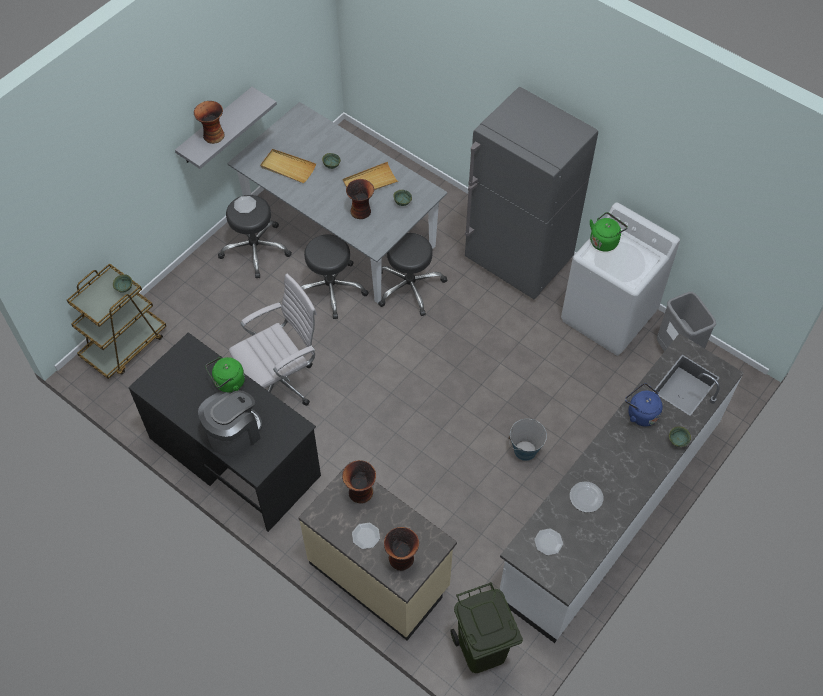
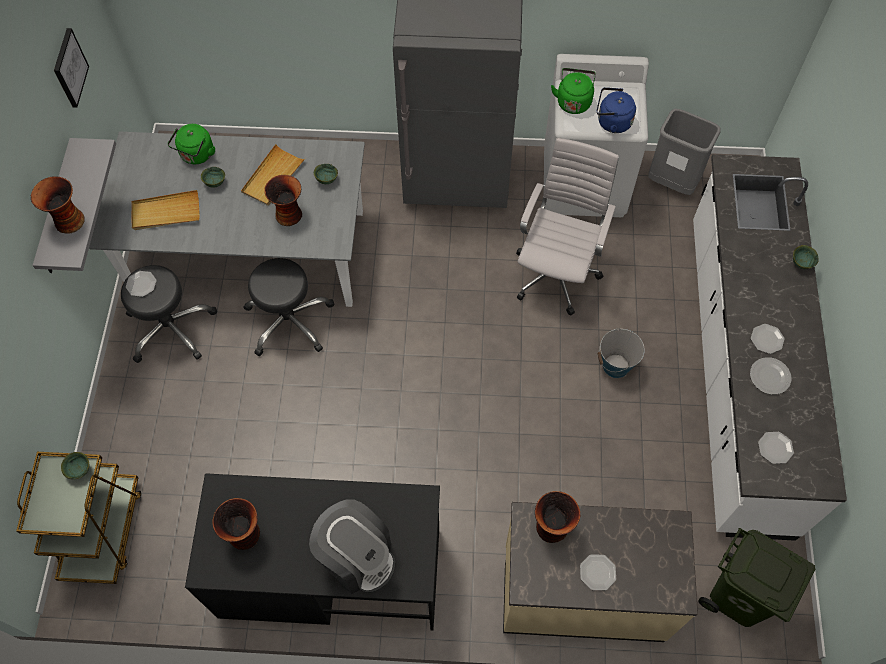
camera: 35 degrees left, 5 degrees up
coffee machine [198,390,262,457] -> coffee machine turned 120 degrees clockwise [309,499,395,594]
green kettle [205,357,245,393] -> green kettle moved to [167,124,215,164]
white office chair [229,273,317,406] -> white office chair moved to [516,138,619,316]
black stool [378,233,448,316] -> none
vase [384,527,419,571] -> vase moved to [212,498,260,550]
blue kettle [625,383,663,426] -> blue kettle moved to [597,87,636,133]
none -> picture [54,28,89,108]
none -> plate [751,324,785,354]

